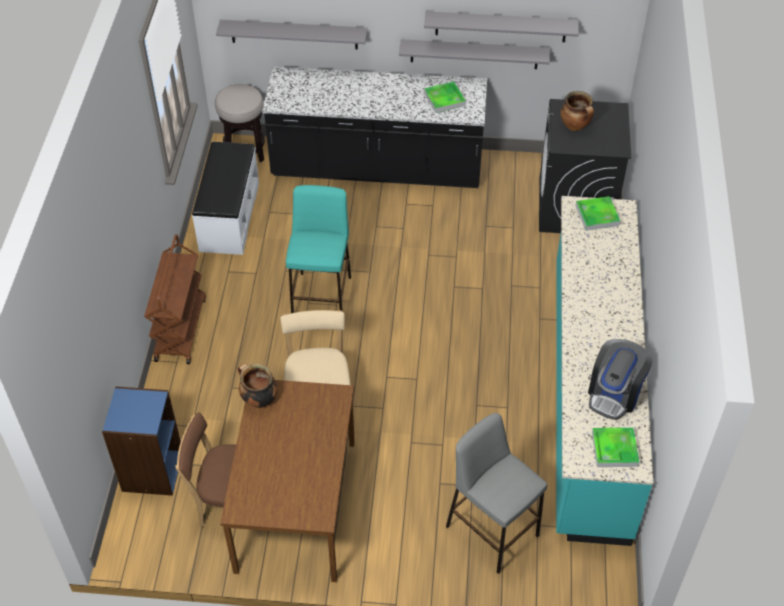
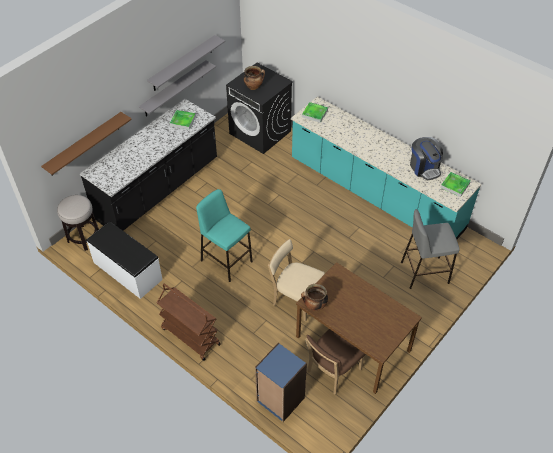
camera: 55 degrees left, 0 degrees up
grey shelf [216,20,367,50] -> brown shelf [41,112,132,176]

